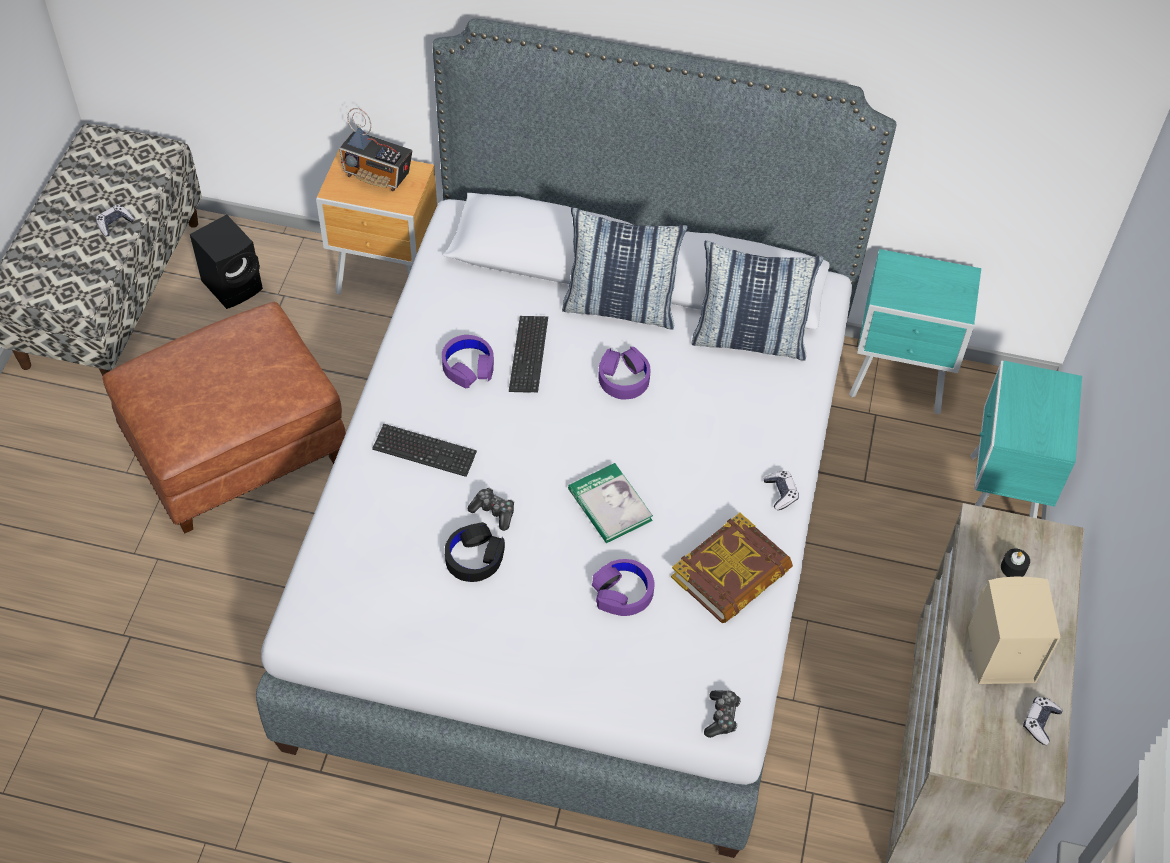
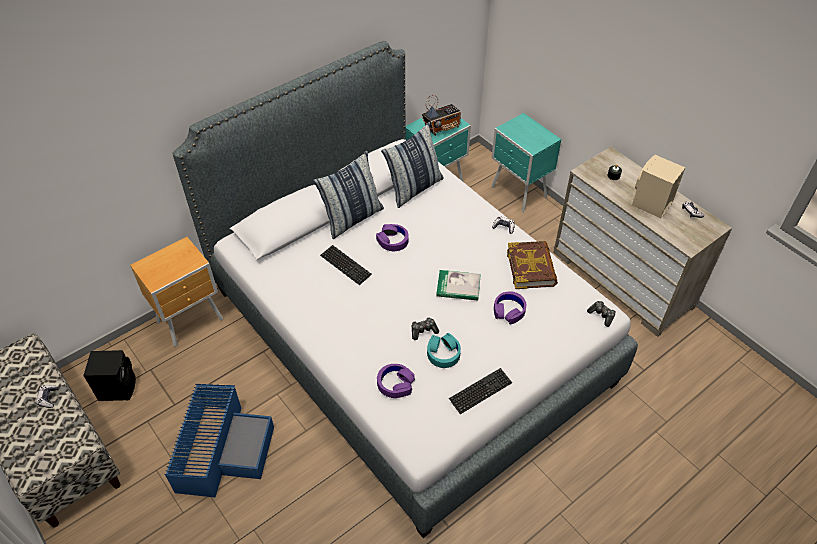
camera: 50 degrees left, 5 degrees down
brown ottoman [102,302,346,533] -> blue storage box [164,384,274,498]
radio [339,108,412,191] -> radio moved to [422,95,461,136]
keyboard [372,424,477,477] -> keyboard moved to [449,368,512,414]
purple headphones [442,335,494,388] -> purple headphones moved to [377,364,415,398]
black headphones [445,522,505,582] -> turquoise headphones [427,333,461,368]

